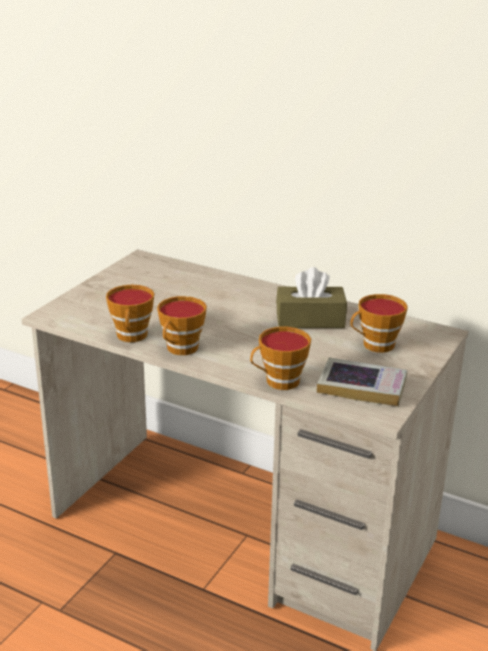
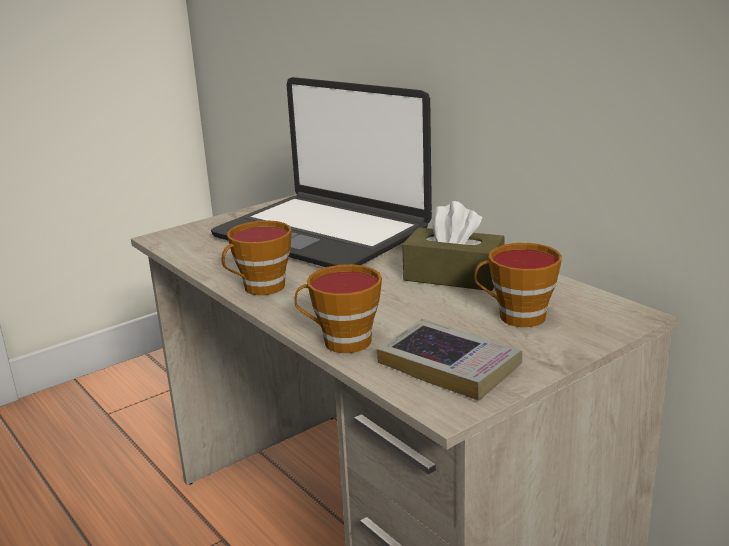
camera: 25 degrees right, 5 degrees down
cup [106,285,154,342] -> none
none -> laptop [211,77,432,267]

